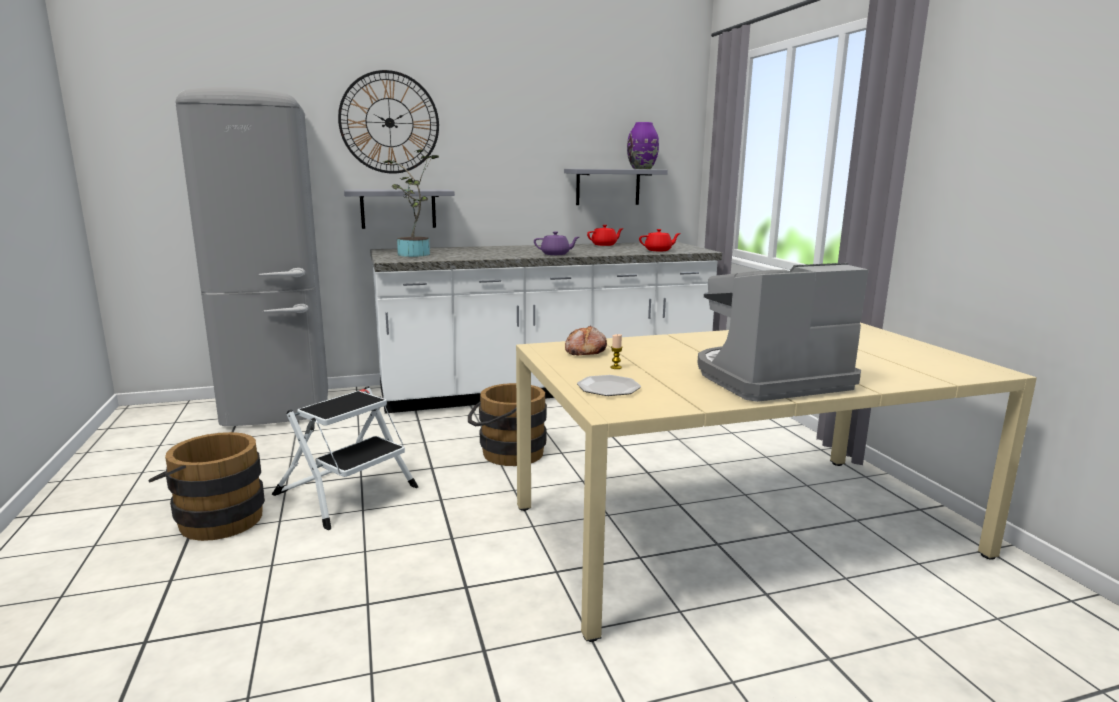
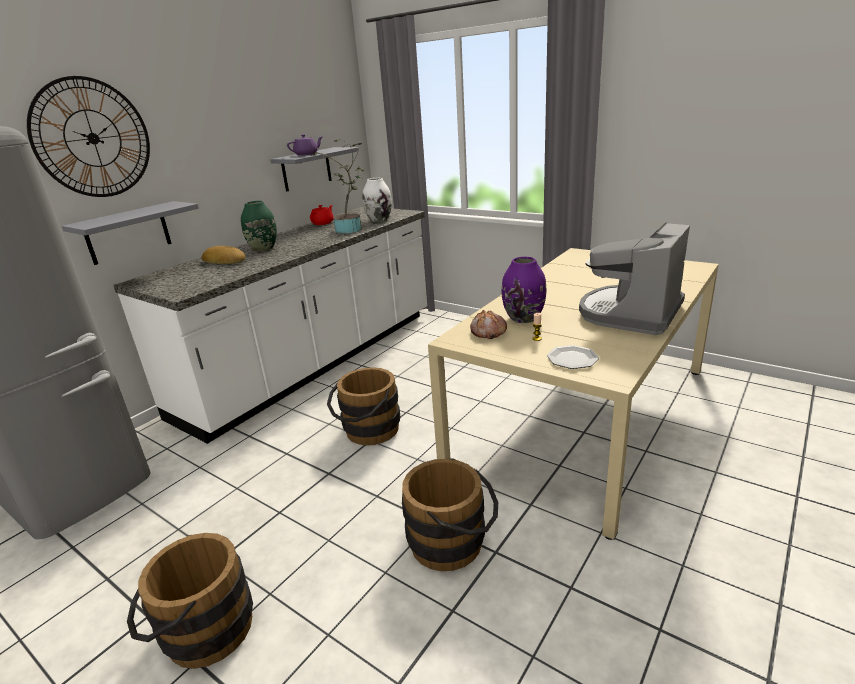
camera: 35 degrees left, 10 degrees up
step ladder [272,386,418,530] -> none
potted plant [383,149,439,257] -> potted plant moved to [310,139,364,234]
purple teapot [534,231,579,255] -> purple teapot moved to [287,134,323,156]
purple vase [627,122,659,169] -> purple vase moved to [502,257,546,323]
red teapot [639,229,681,251] -> white vase [362,178,392,222]
none -> bread [201,246,246,264]
none -> green vase [241,201,277,251]
none -> brown bucket [402,459,498,571]

